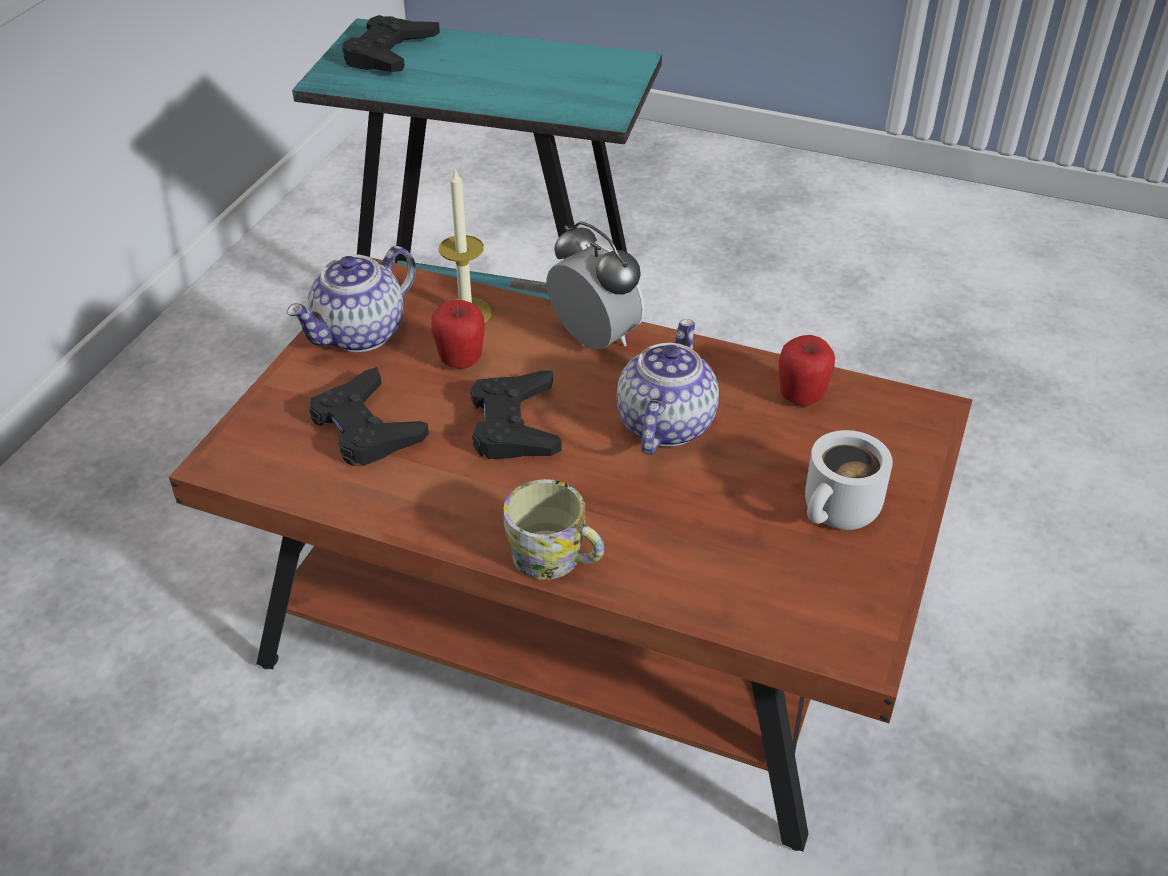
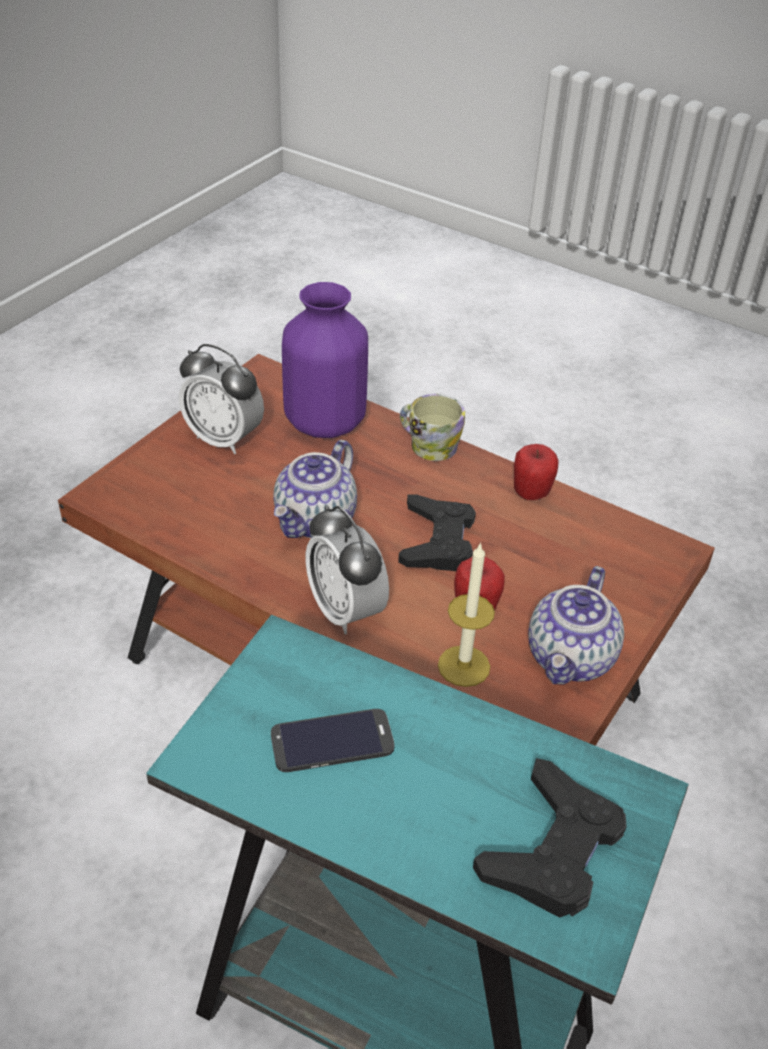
camera: 170 degrees left, 0 degrees up
teapot [286,246,416,352] -> teapot turned 150 degrees clockwise [528,566,624,685]
black game controller [309,367,429,466] -> none
apple [779,335,835,407] -> apple moved to [514,444,559,500]
white mug [805,430,893,530] -> alarm clock [179,344,264,454]
none -> phone [271,709,395,772]
none -> purple vase [282,282,368,438]

